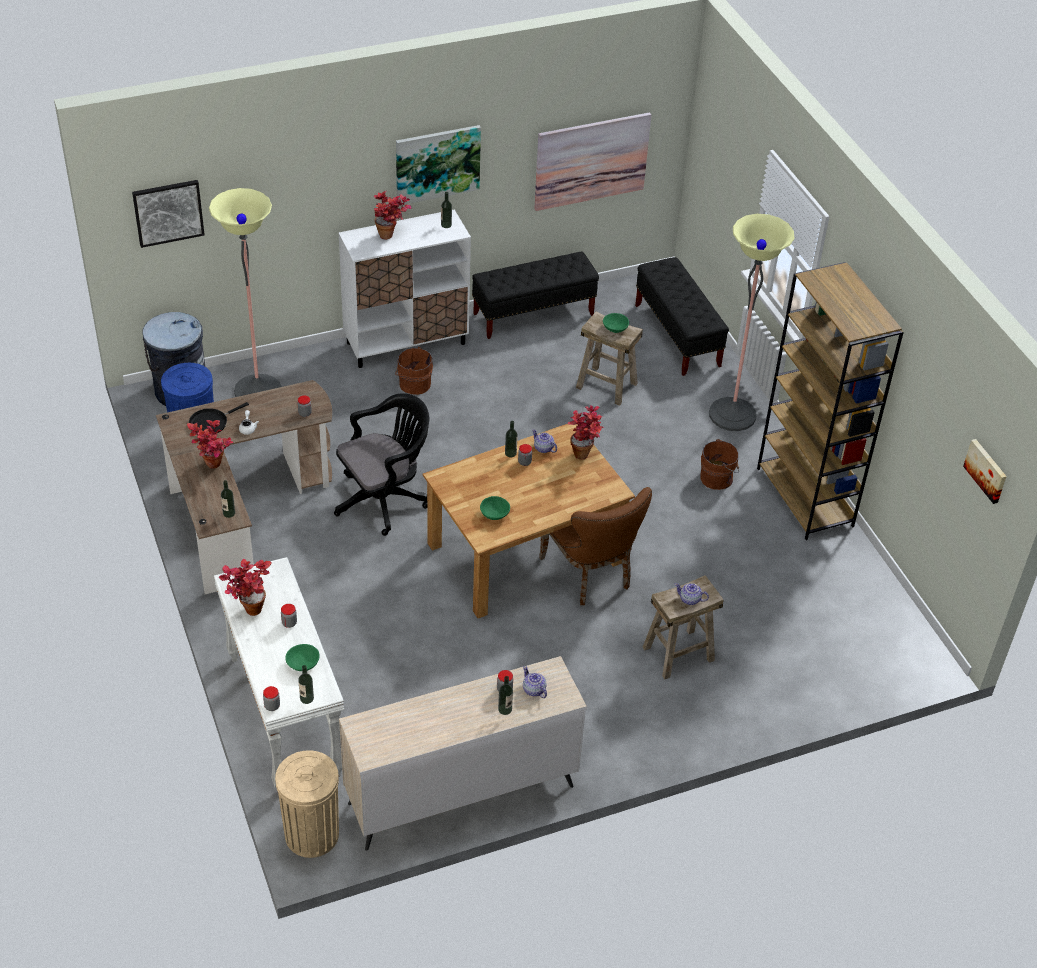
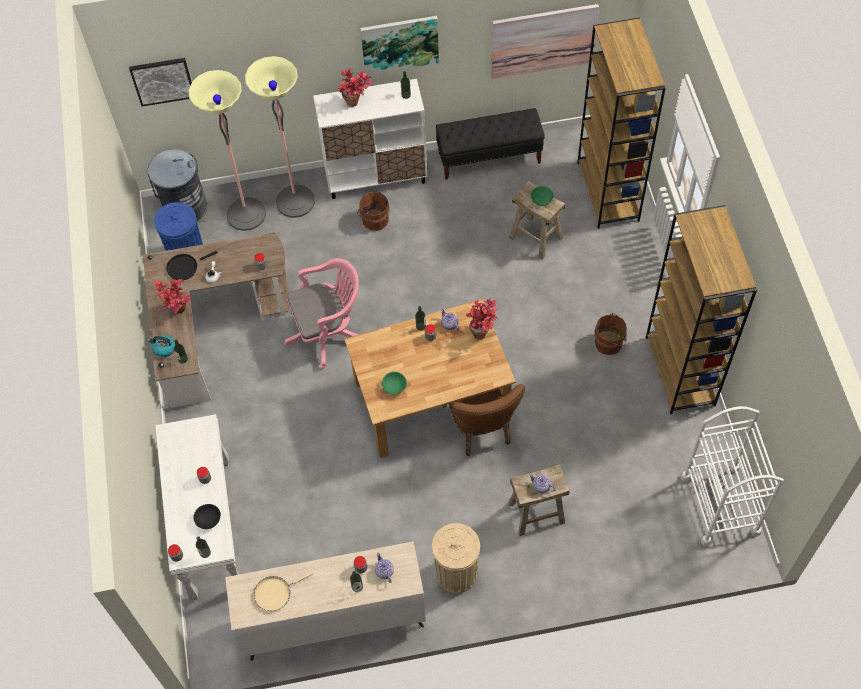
camera: 15 degrees right, 15 degrees up
potted plant [219,559,272,616] -> none
beige trash can [275,750,339,858] -> beige trash can moved to [432,523,480,593]
green bowl [285,644,320,671] -> black bowl [193,504,221,529]
black office chair [334,393,429,536] -> pink office chair [284,258,359,369]
black bench [635,257,729,376] -> brown bookcase [577,18,666,229]
floor lamp [709,214,795,431] -> floor lamp moved to [245,56,315,218]
picture [963,439,1007,504] -> none
none -> kettle [148,335,175,357]
none -> beige frying pan [254,571,313,611]
none -> white cart [681,406,784,546]

